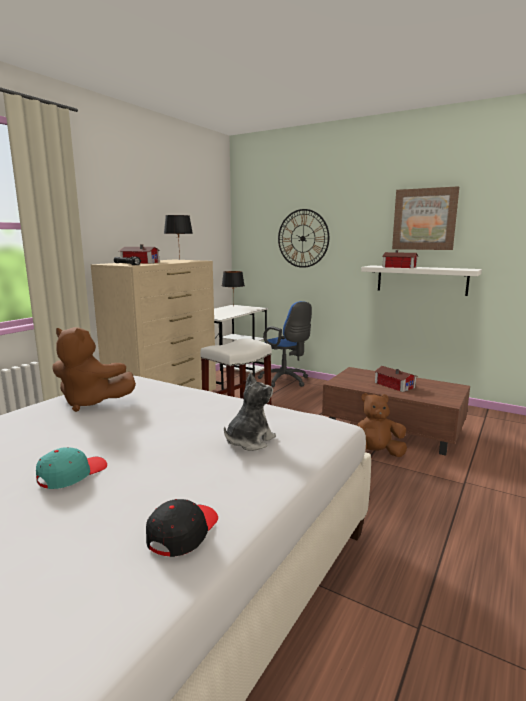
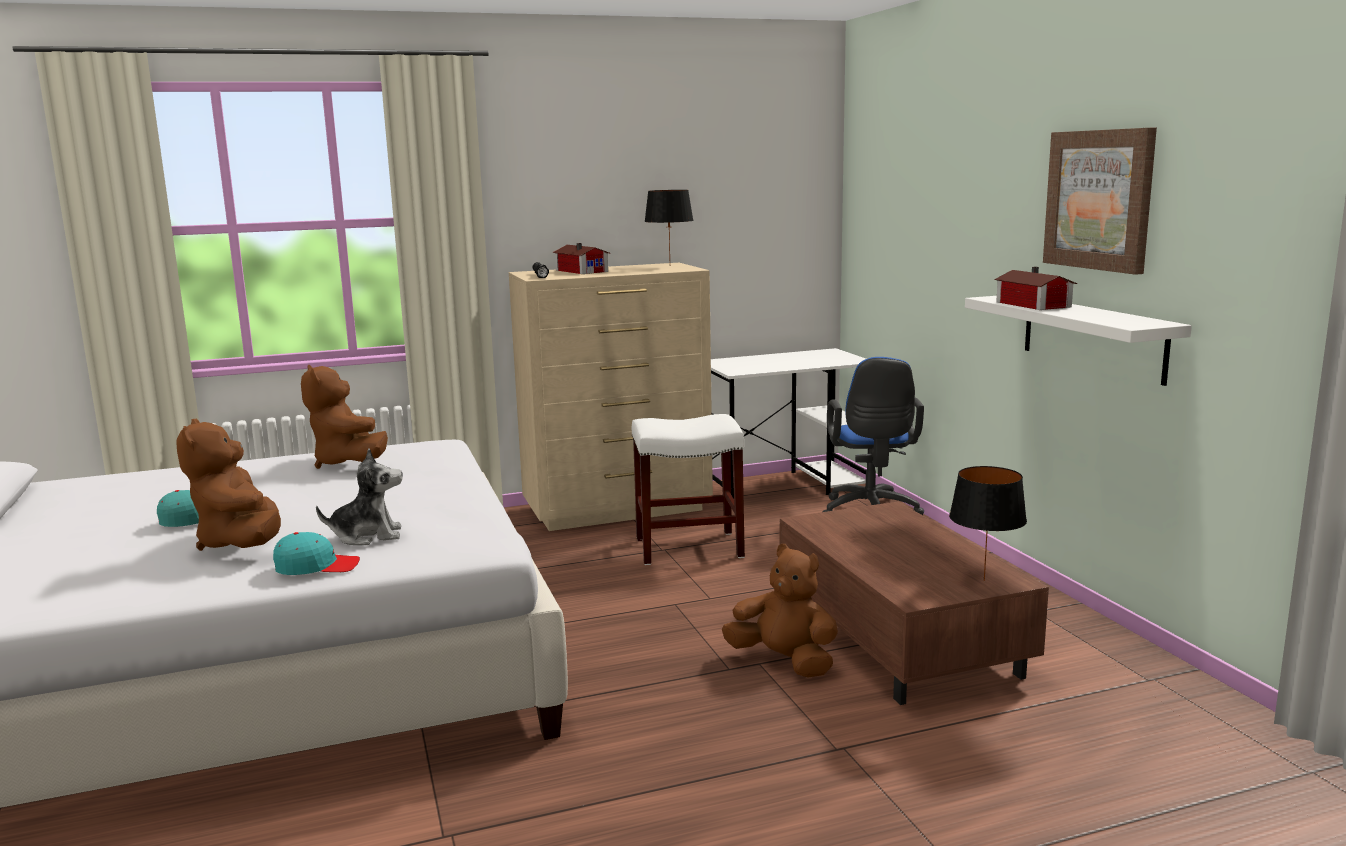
camera: 40 degrees right, 0 degrees up
black cap [146,499,218,557] -> none
black table lamp [222,271,245,307] -> black table lamp moved to [949,466,1027,581]
wall clock [278,209,329,268] -> none
toy house [374,366,418,392] -> none
none -> brown plush toy [177,419,281,551]
none -> turquoise cap [273,532,360,575]

